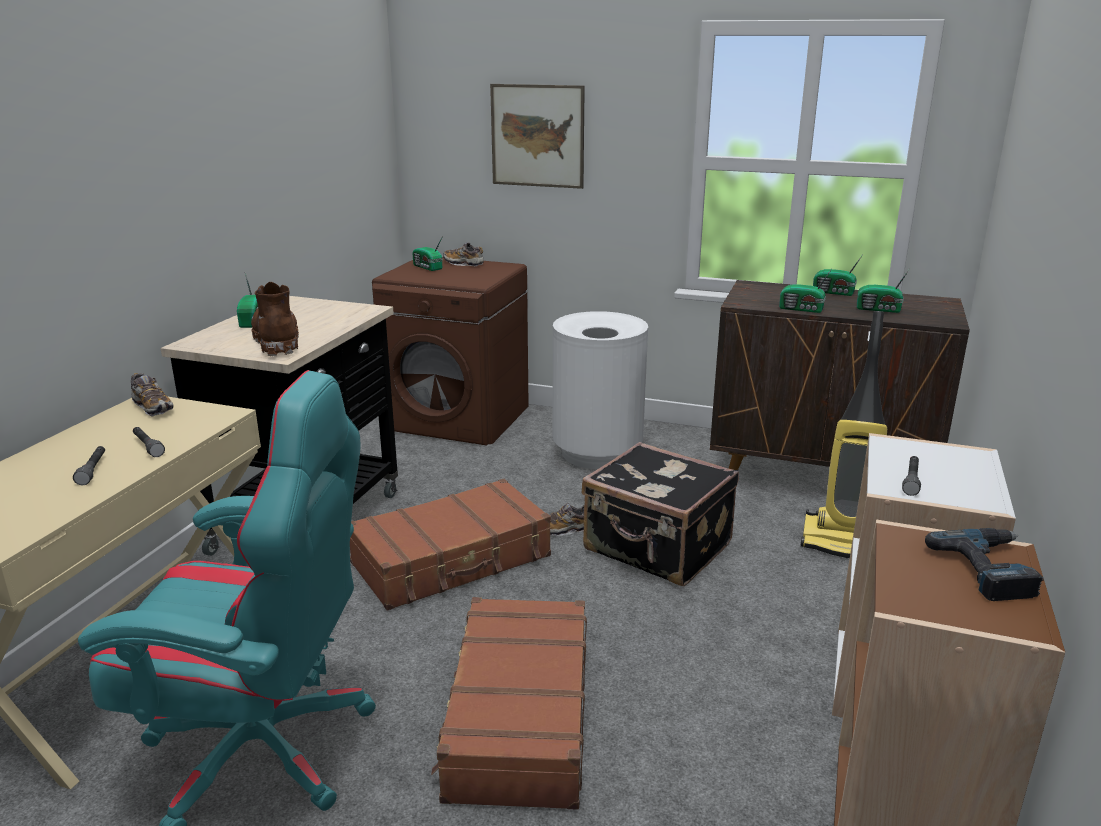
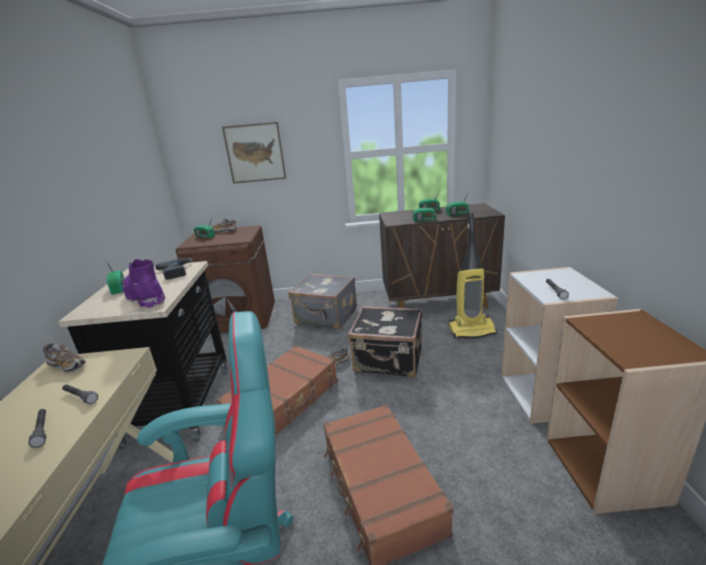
camera: 20 degrees left, 0 degrees up
brown boot [251,282,299,356] -> purple boot [123,259,165,309]
white trash can [553,311,648,469] -> grey suitcase [288,274,357,329]
power drill [925,528,1044,601] -> power drill moved to [155,258,193,280]

